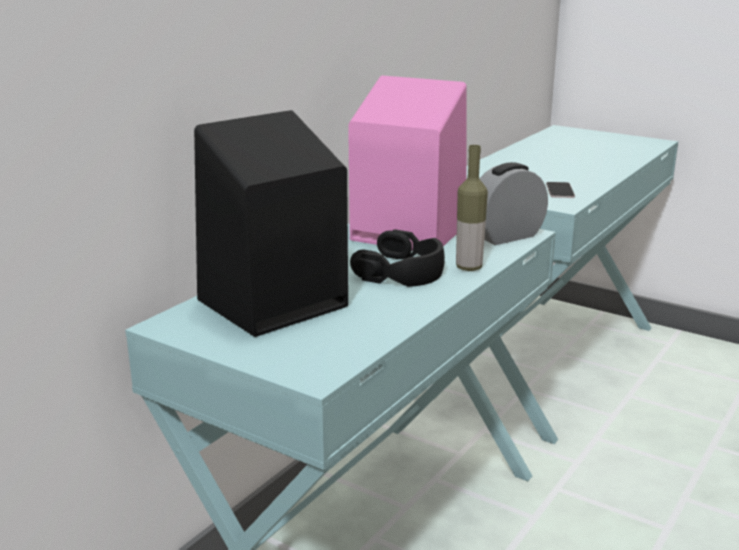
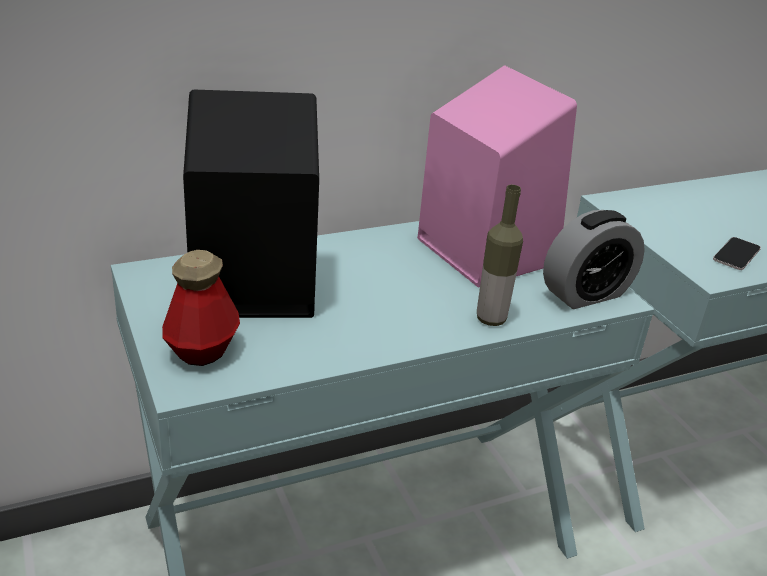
camera: 30 degrees right, 10 degrees up
black headphones [350,229,445,287] -> none
alarm clock [479,162,548,245] -> alarm clock turned 150 degrees clockwise [543,210,645,309]
none -> bottle [162,250,240,366]

